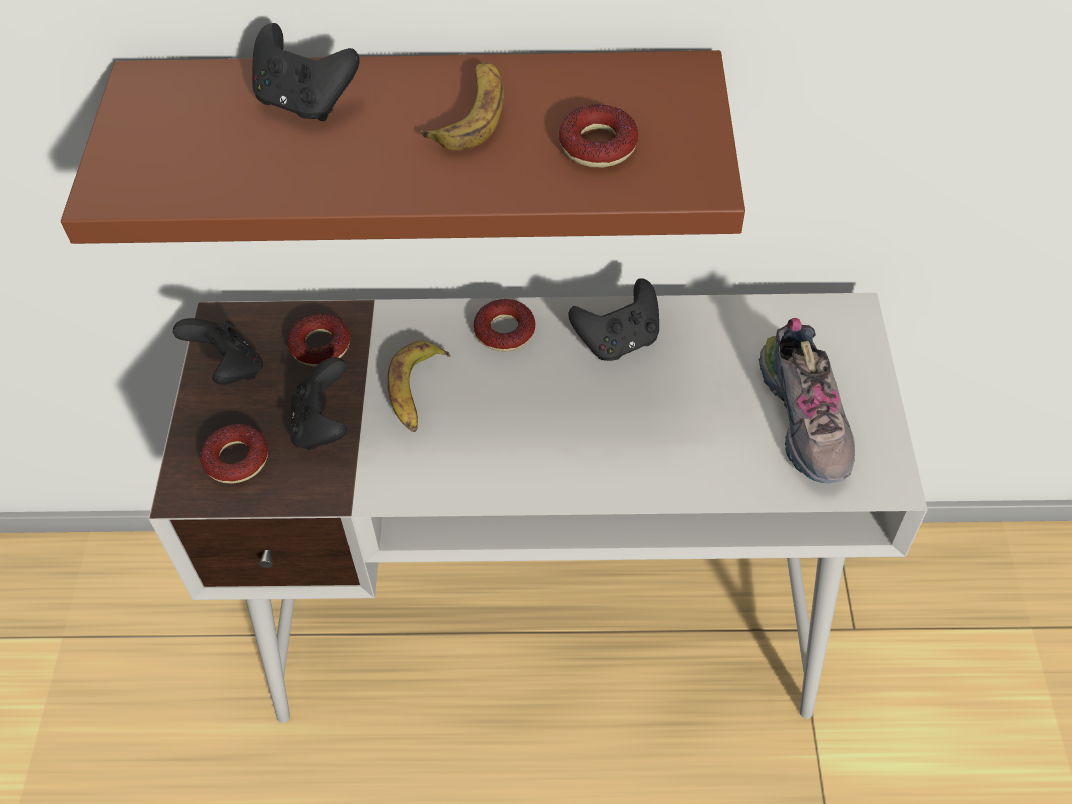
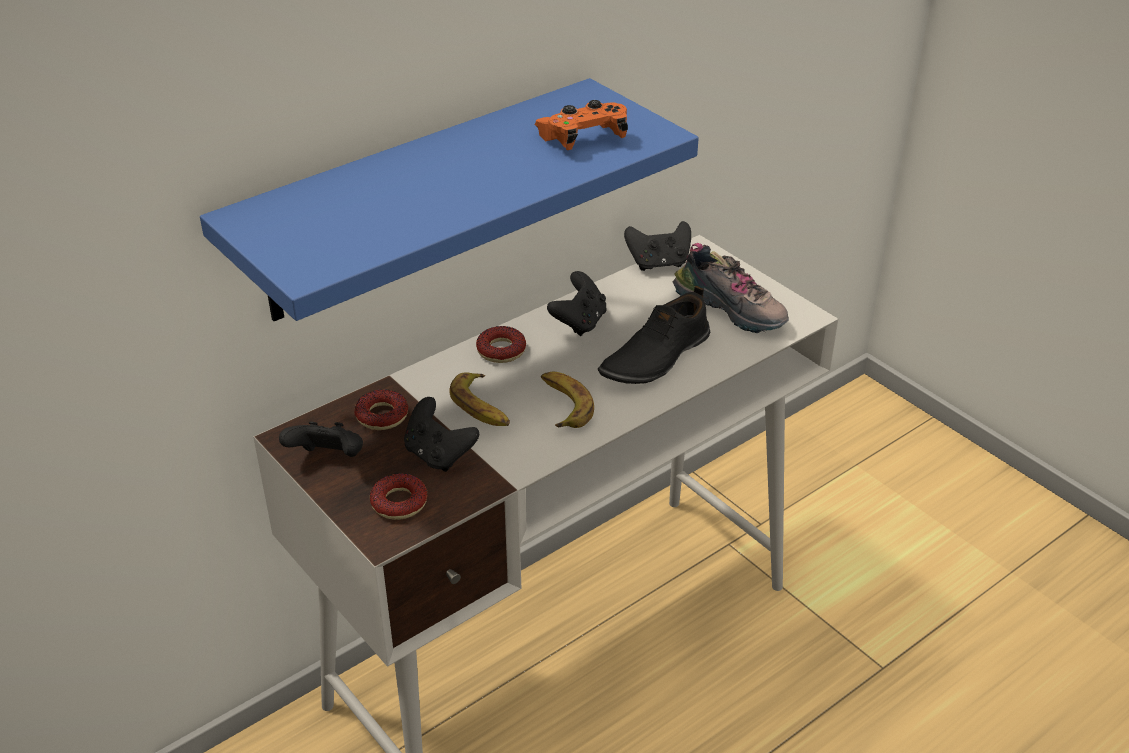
camera: 40 degrees left, 15 degrees down
brown shelf [61,50,745,244] -> blue shelf [200,78,699,321]
black game controller [252,23,360,121] -> black game controller moved to [624,221,691,271]
banana [421,63,504,151] -> banana moved to [541,372,594,428]
donut [559,104,638,168] -> orange game controller [534,100,628,150]
none -> black shoe [598,286,710,384]

